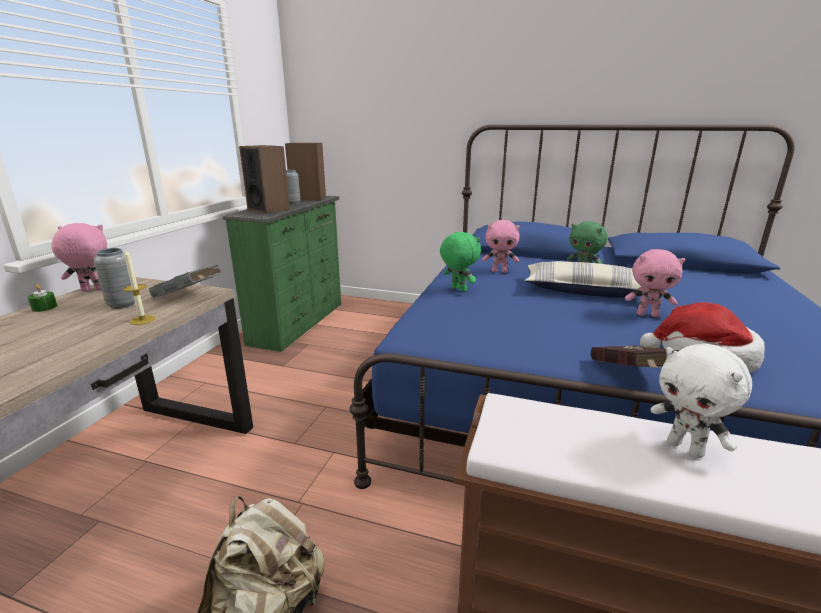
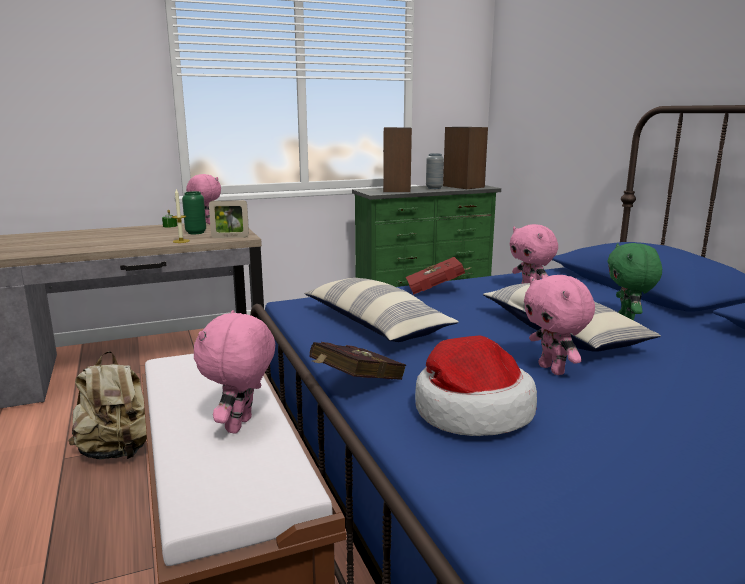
camera: 50 degrees right, 5 degrees down
grey vase [94,248,135,309] -> green vase [182,191,206,234]
grey book [149,263,222,298] -> picture frame [209,200,249,238]
green plush toy [440,232,481,292] -> red book [406,257,471,295]
white plush toy [650,343,752,459] -> pink plush toy [194,310,275,434]
none -> pillow [305,278,459,342]

